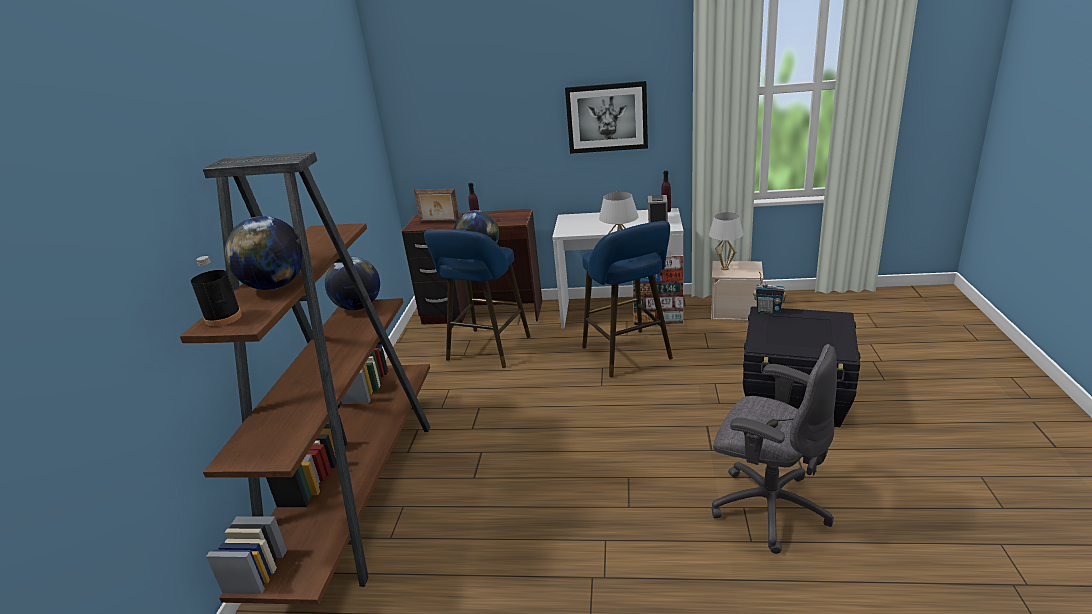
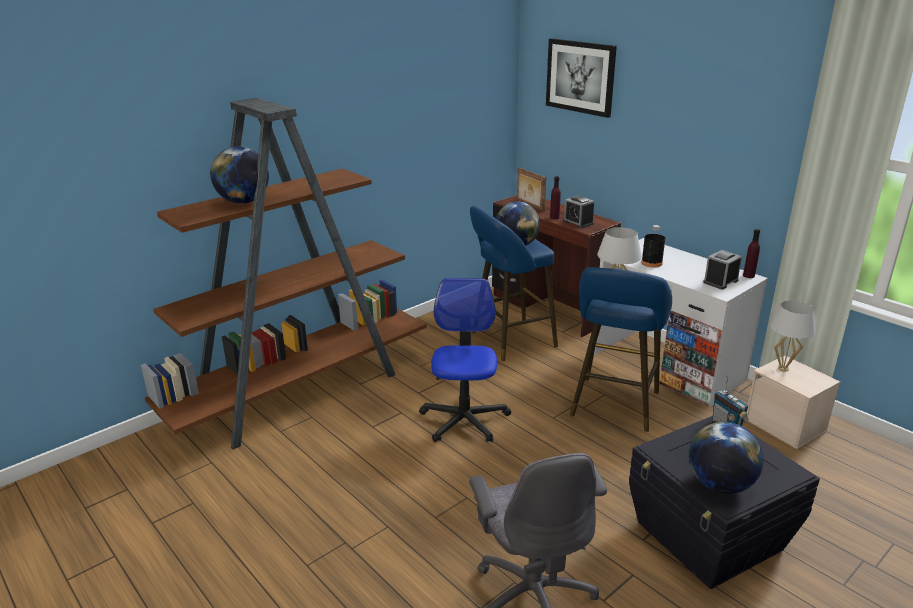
camera: 40 degrees right, 0 degrees up
black bottle [191,256,242,327] -> black bottle moved to [641,225,665,267]
globe [325,257,380,310] -> globe moved to [689,422,764,494]
picture [565,81,648,154] -> picture moved to [546,38,617,118]
none -> office chair [419,278,511,442]
none -> alarm clock [563,196,594,228]

